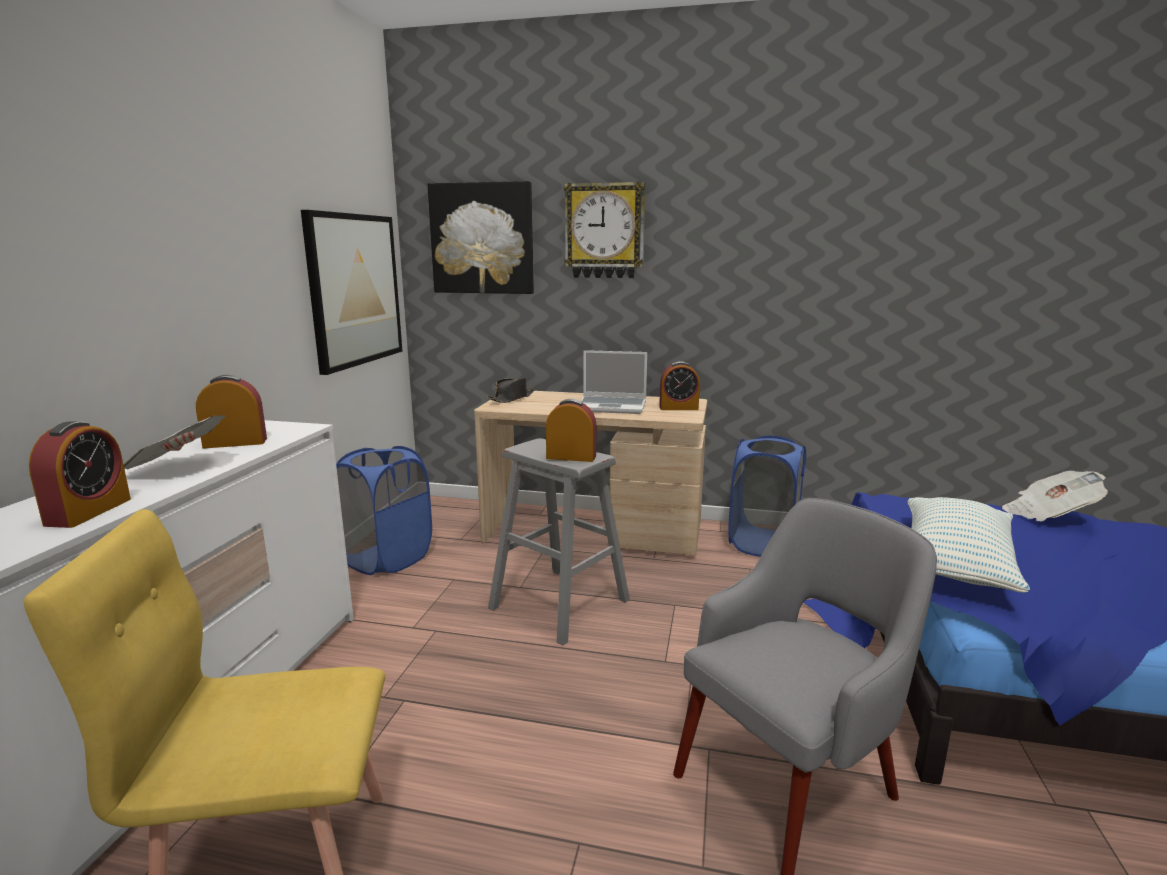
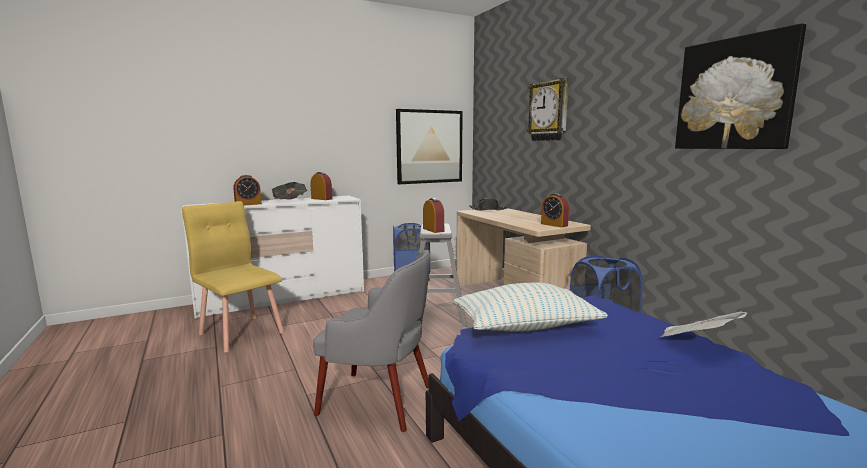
camera: 50 degrees right, 5 degrees down
picture [427,181,534,294] -> picture moved to [675,23,806,149]
laptop [580,350,647,414] -> none

